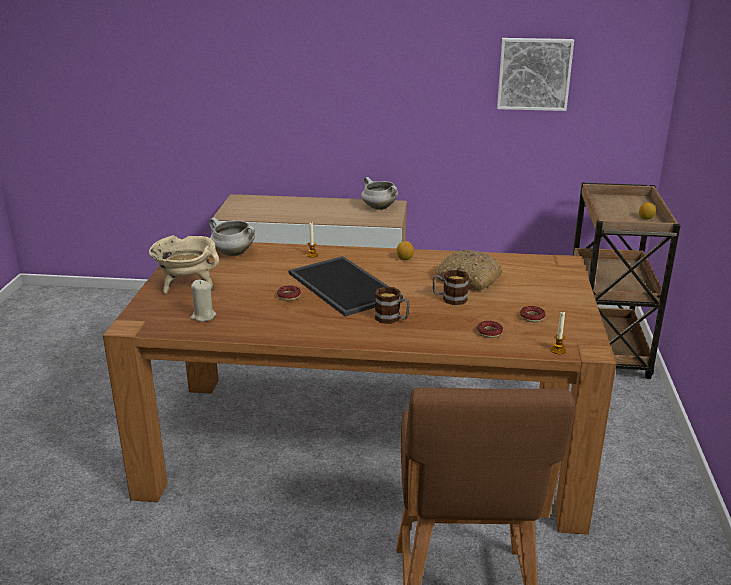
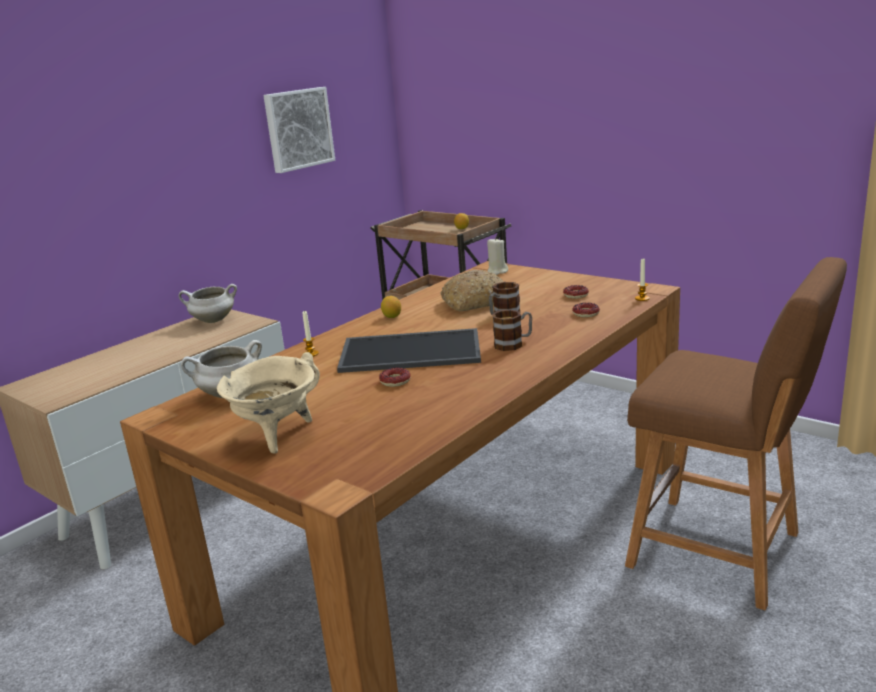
camera: 55 degrees left, 5 degrees down
beige candle [190,280,216,322] -> beige candle moved to [487,237,508,275]

